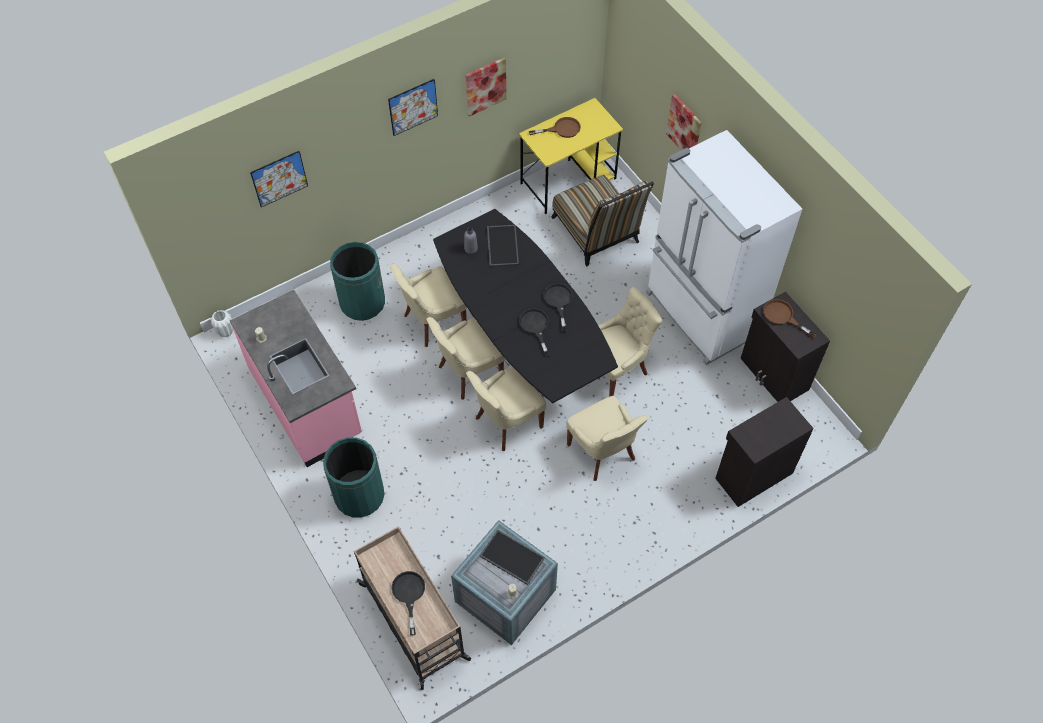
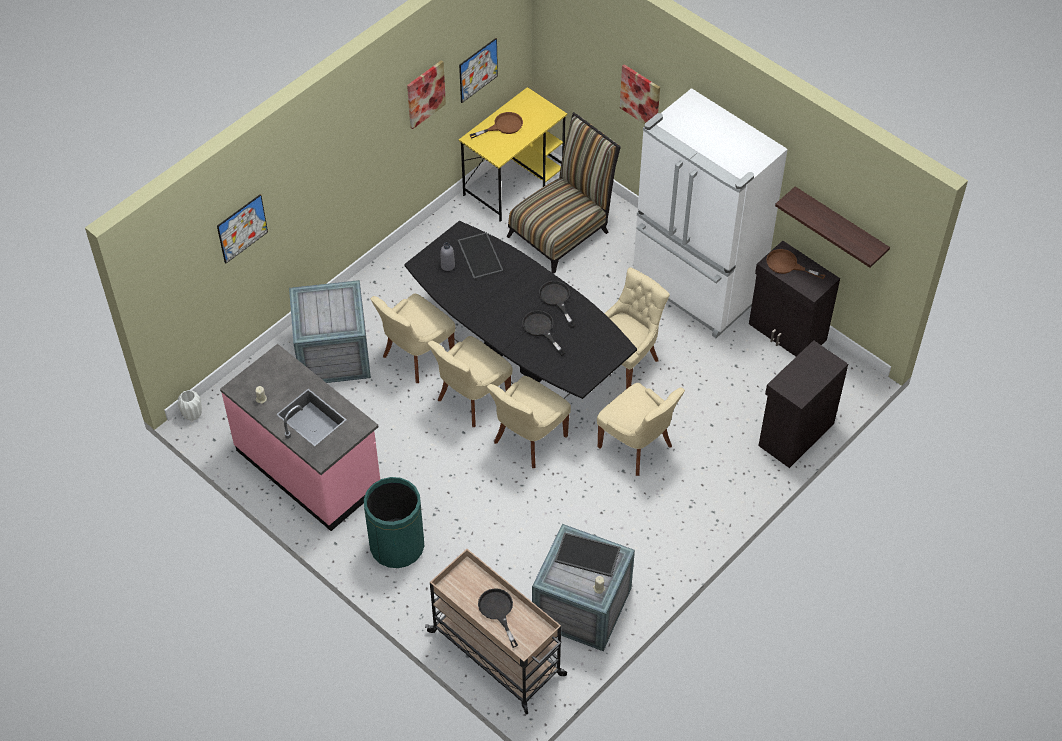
camera: 15 degrees left, 5 degrees down
green trash can [330,242,385,321] -> crate [289,280,371,383]
picture [388,79,438,136] -> picture moved to [459,38,498,103]
chair [551,175,654,266] -> chair turned 90 degrees counterclockwise [507,112,621,274]
none -> shelf [775,187,890,268]

